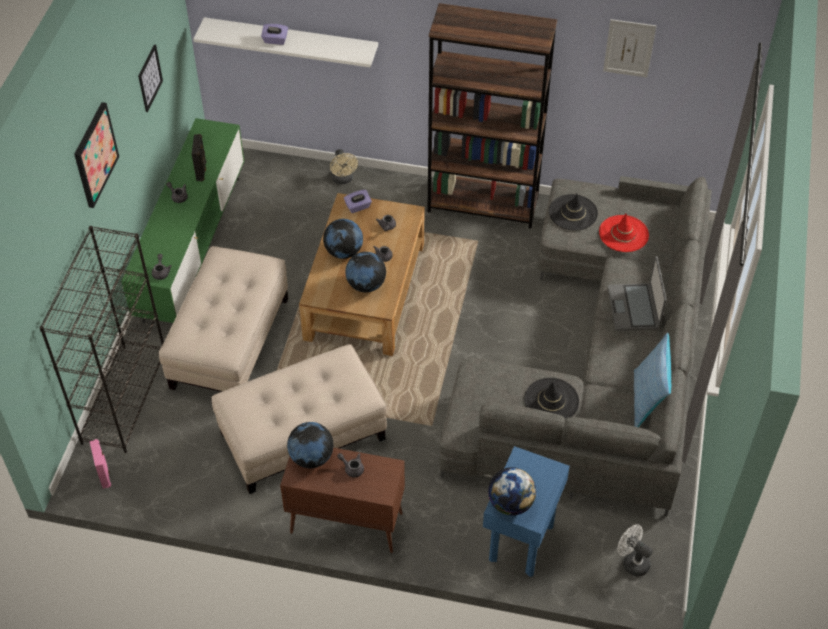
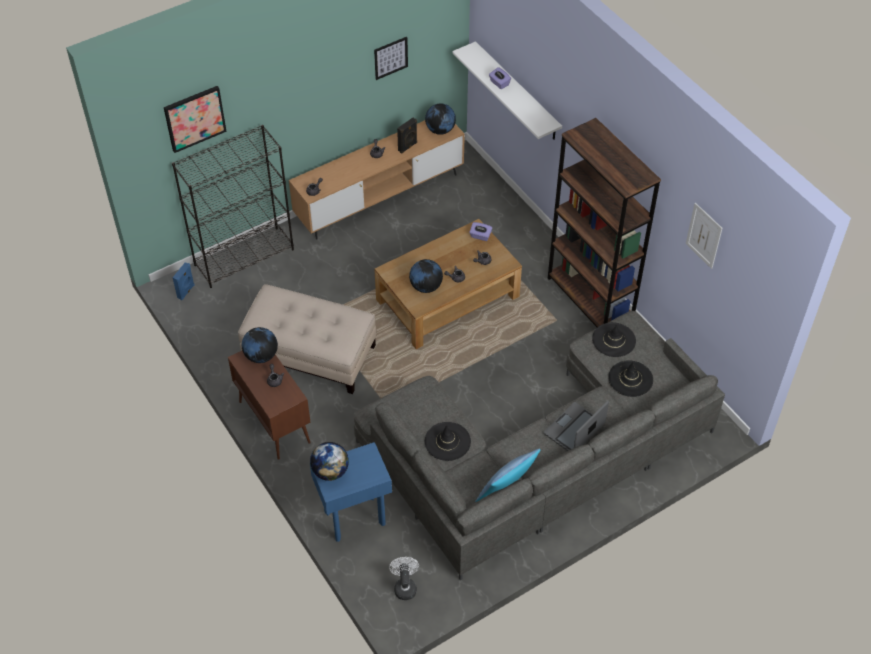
camera: 45 degrees right, 0 degrees up
picture [74,102,119,208] -> picture moved to [164,86,227,153]
pink speaker [90,439,111,489] -> blue speaker [173,262,194,300]
green tv stand [121,118,244,323] -> brown tv stand [289,120,465,239]
beige ottoman [159,246,288,392] -> none
globe [323,219,363,259] -> globe moved to [425,103,456,135]
beige fan [330,149,358,184] -> none
red hat [599,213,649,252] -> black hat [608,360,653,397]

